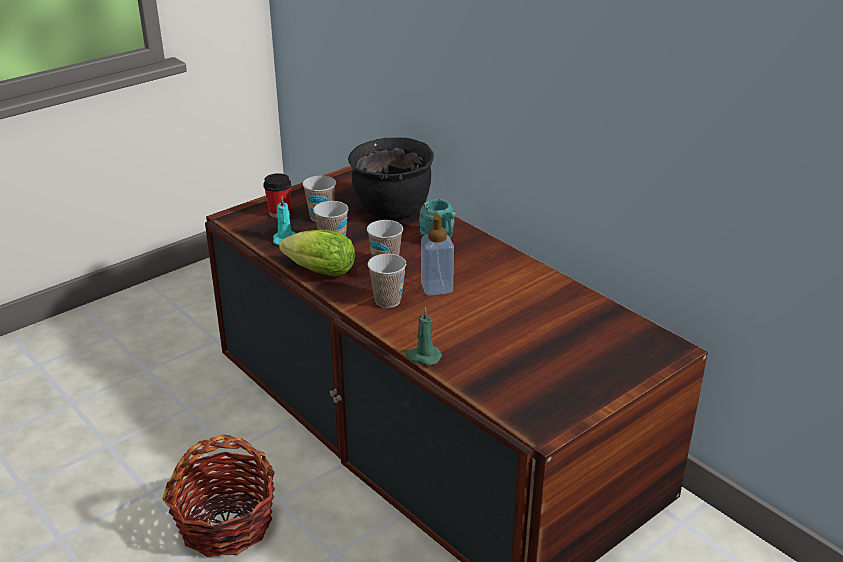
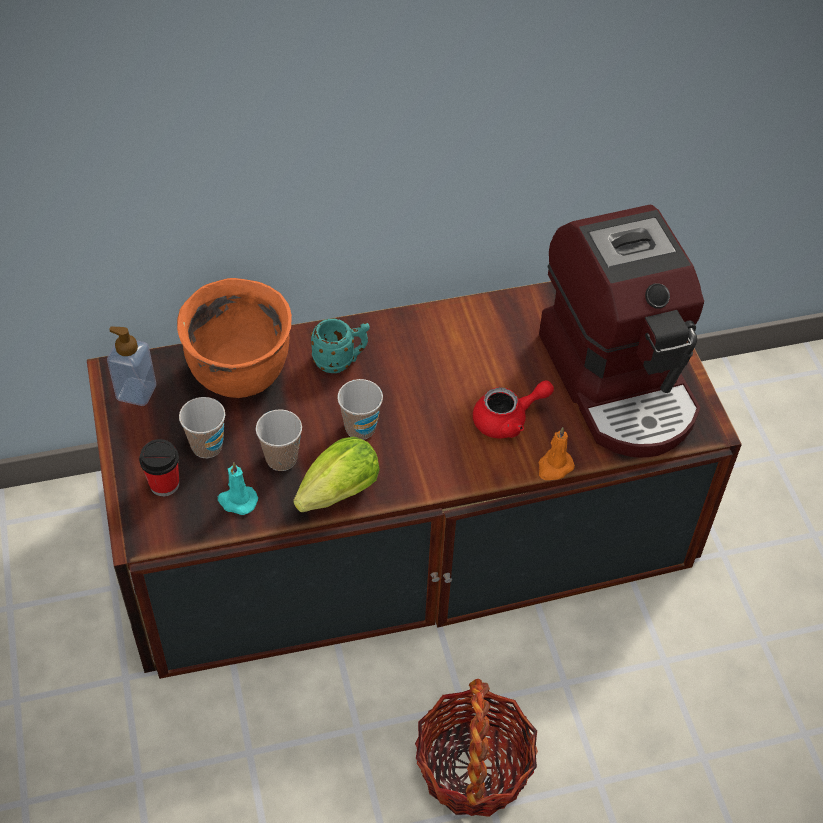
camera: 65 degrees left, 20 degrees up
black cooking pot [348,137,434,219] -> orange cooking pot [177,278,292,398]
cup [368,254,406,308] -> none
green candle [406,308,442,366] -> orange candle [538,427,575,480]
soap dispenser [421,213,454,296] -> soap dispenser moved to [107,326,156,406]
none -> red teapot [473,380,554,439]
none -> coffee machine [539,205,704,457]

